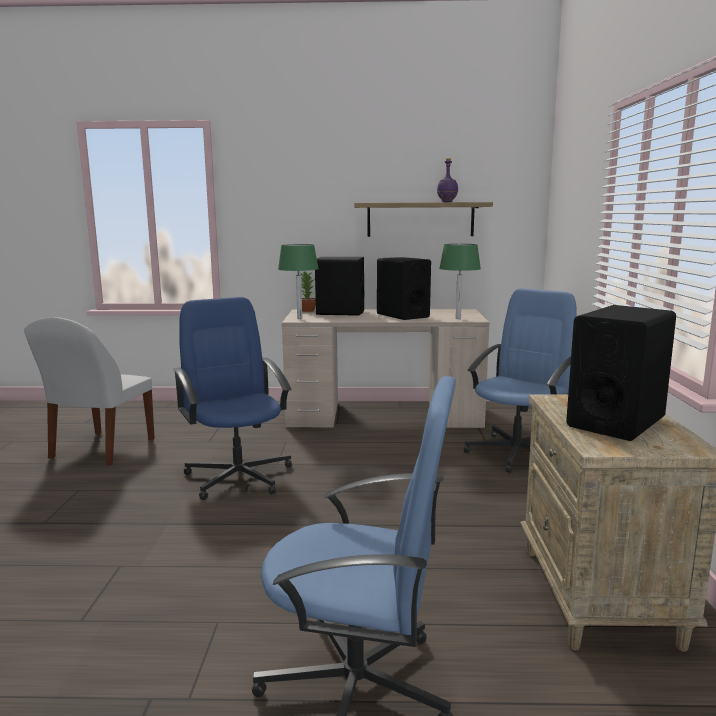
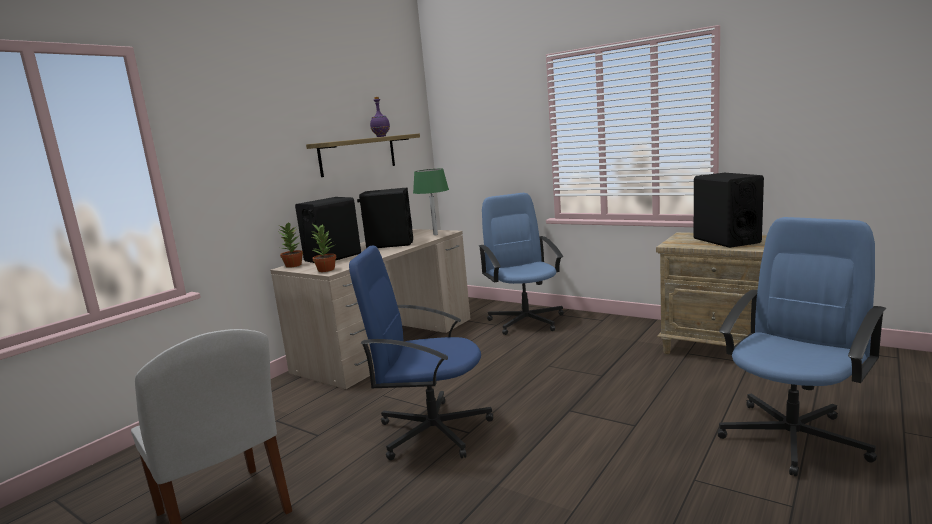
camera: 55 degrees left, 0 degrees up
green table lamp [278,244,319,319] -> potted plant [311,224,336,272]

